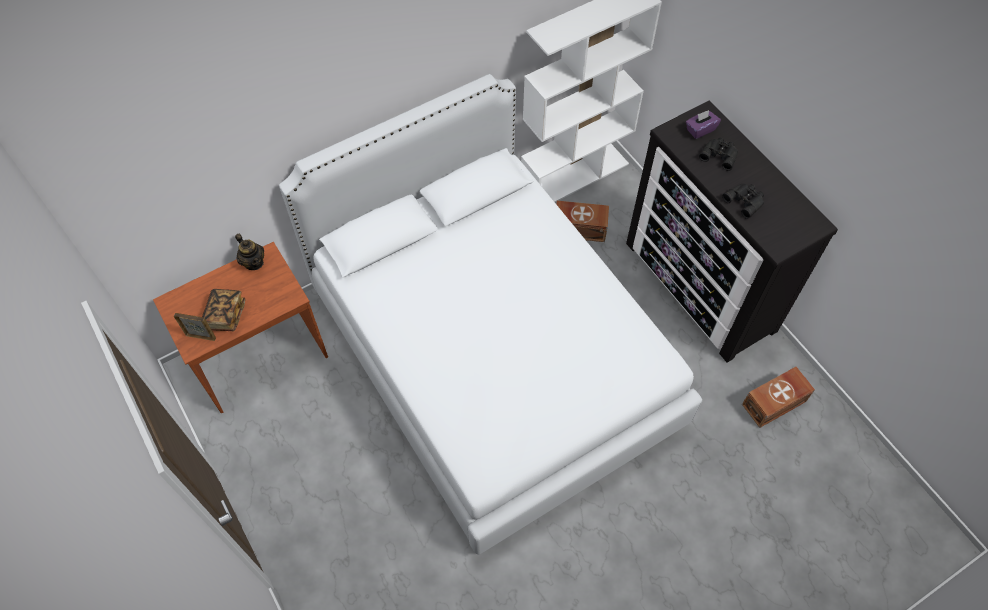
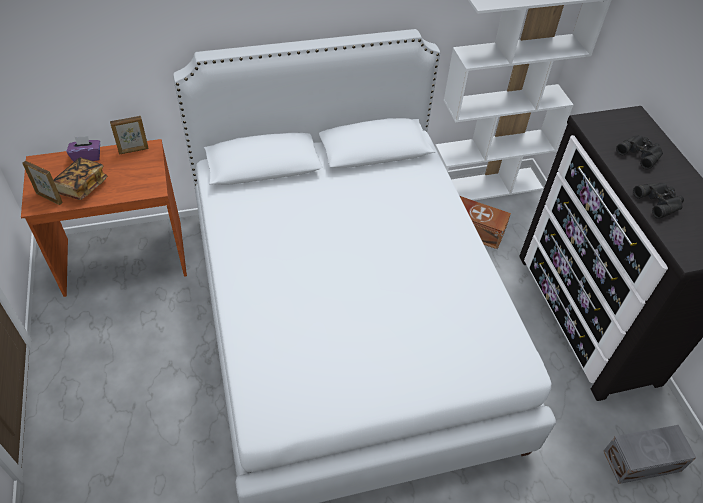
camera: 15 degrees right, 10 degrees down
teapot [235,234,264,270] -> picture frame [110,116,149,154]
purple tissue box [686,110,721,139] -> purple tissue box moved to [66,136,100,162]
brown storage box [742,367,815,428] -> grey storage box [604,425,697,484]

